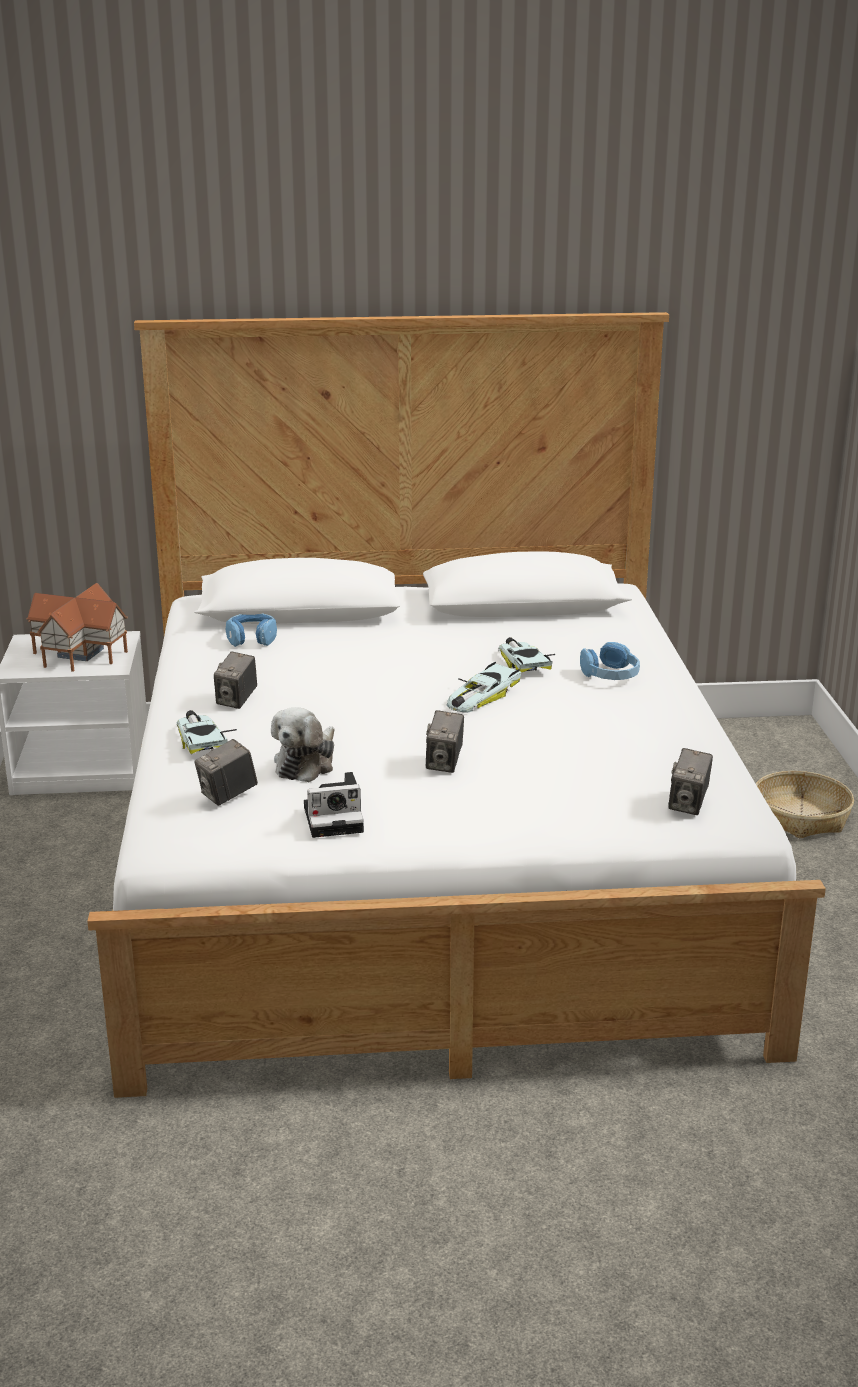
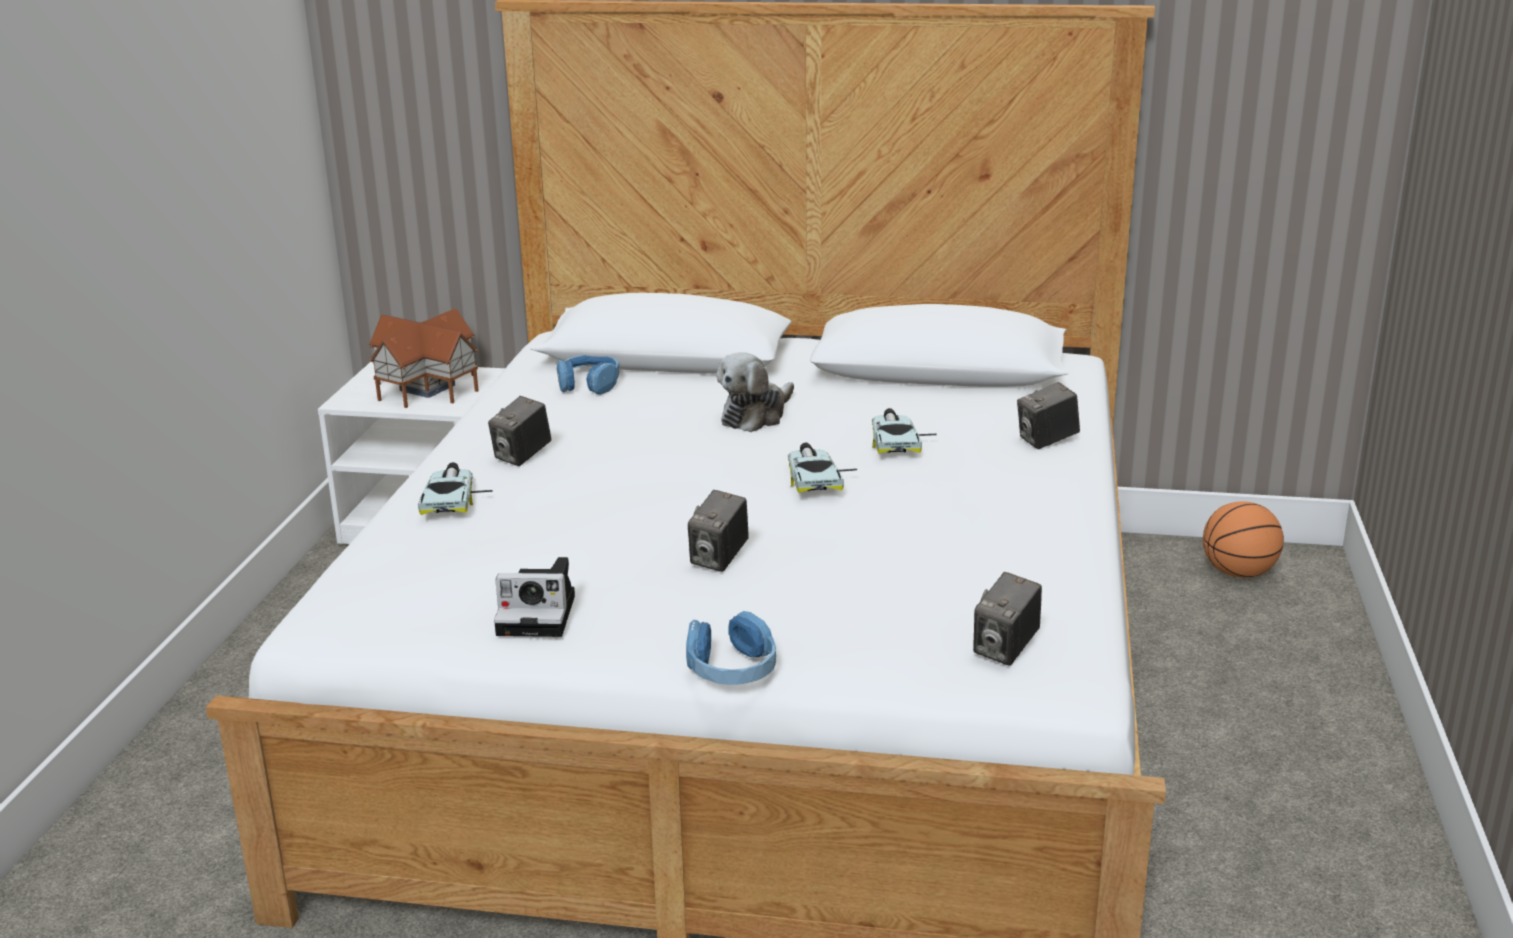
camera: 15 degrees right, 0 degrees up
camera [194,739,258,806] -> camera moved to [1017,382,1080,449]
plush toy [271,707,334,782] -> plush toy moved to [717,352,794,432]
toy car [446,662,521,713] -> toy car turned 120 degrees clockwise [788,442,857,493]
blue headphones [580,642,640,680] -> blue headphones moved to [686,611,776,685]
basket [756,771,854,838] -> none
none -> basketball [1203,501,1284,578]

